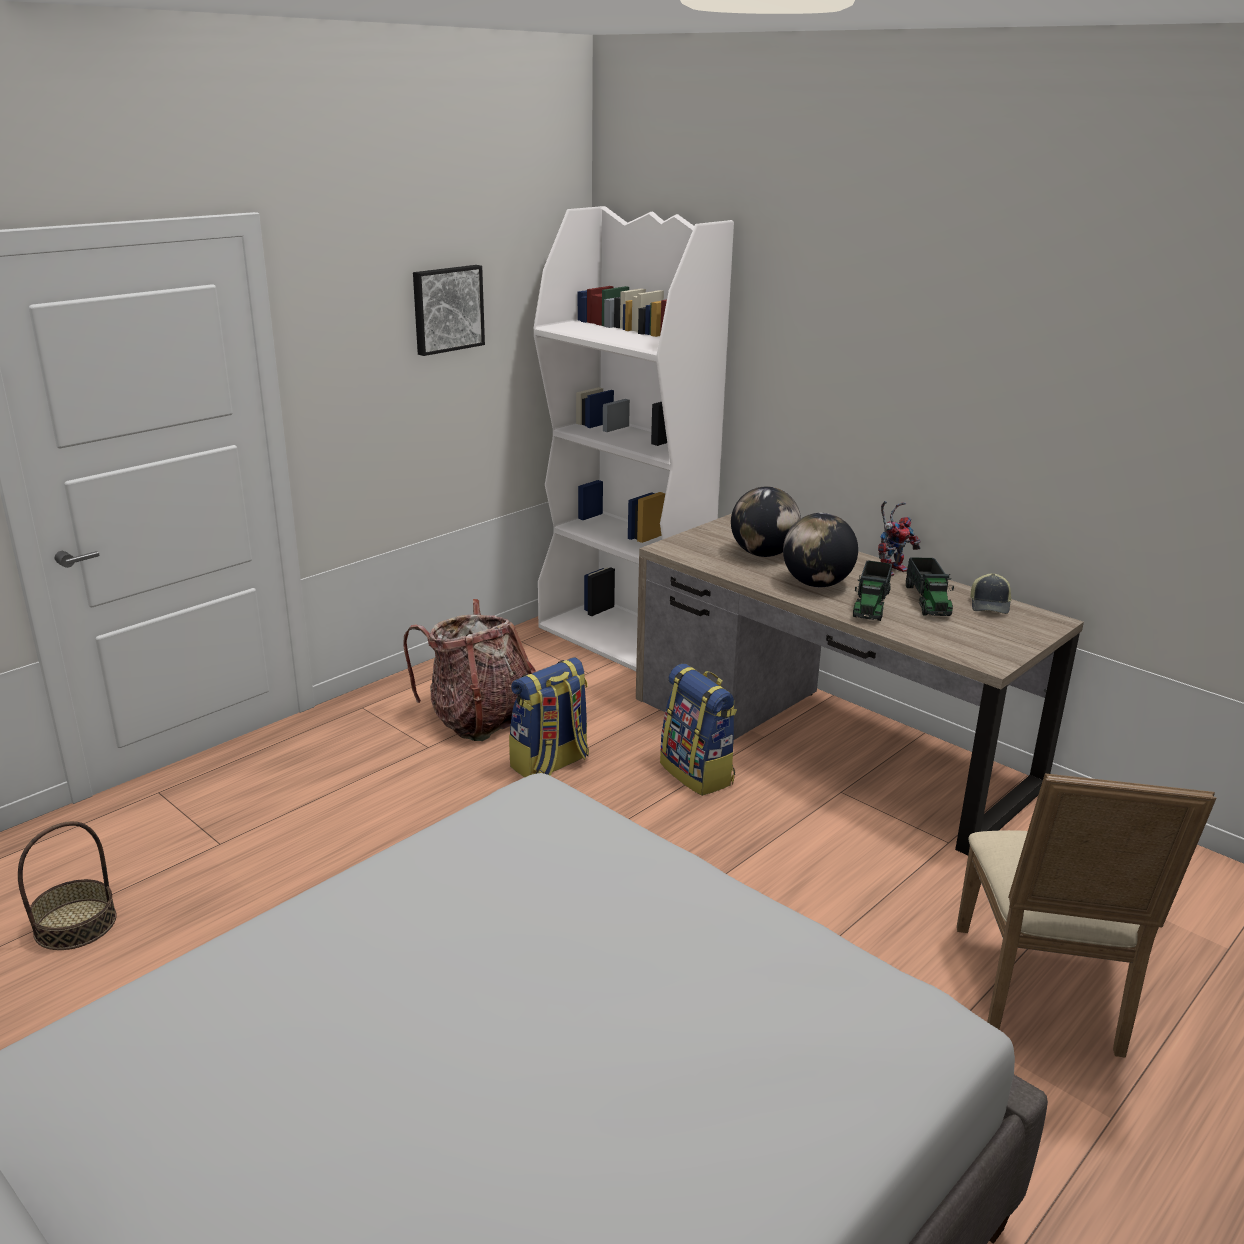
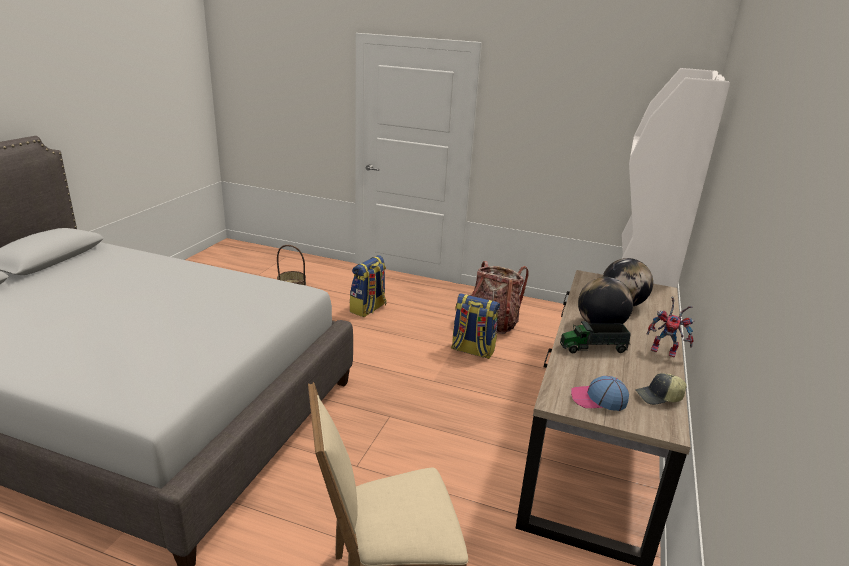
camera: 65 degrees right, 0 degrees up
picture [413,265,485,356] -> none
backpack [660,664,737,796] -> backpack moved to [350,255,387,317]
toy truck [906,557,954,616] -> none
none -> cap [571,376,629,411]

